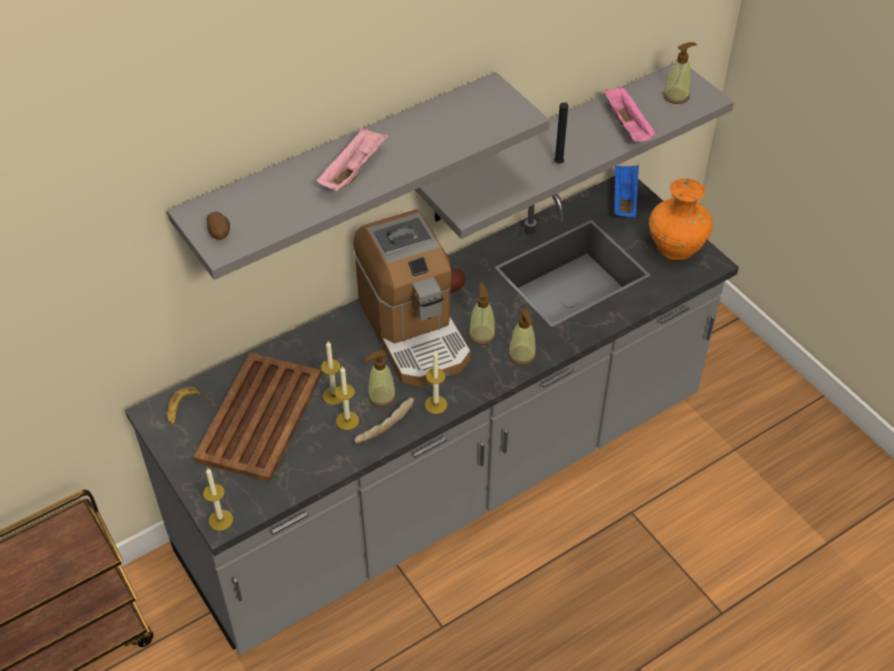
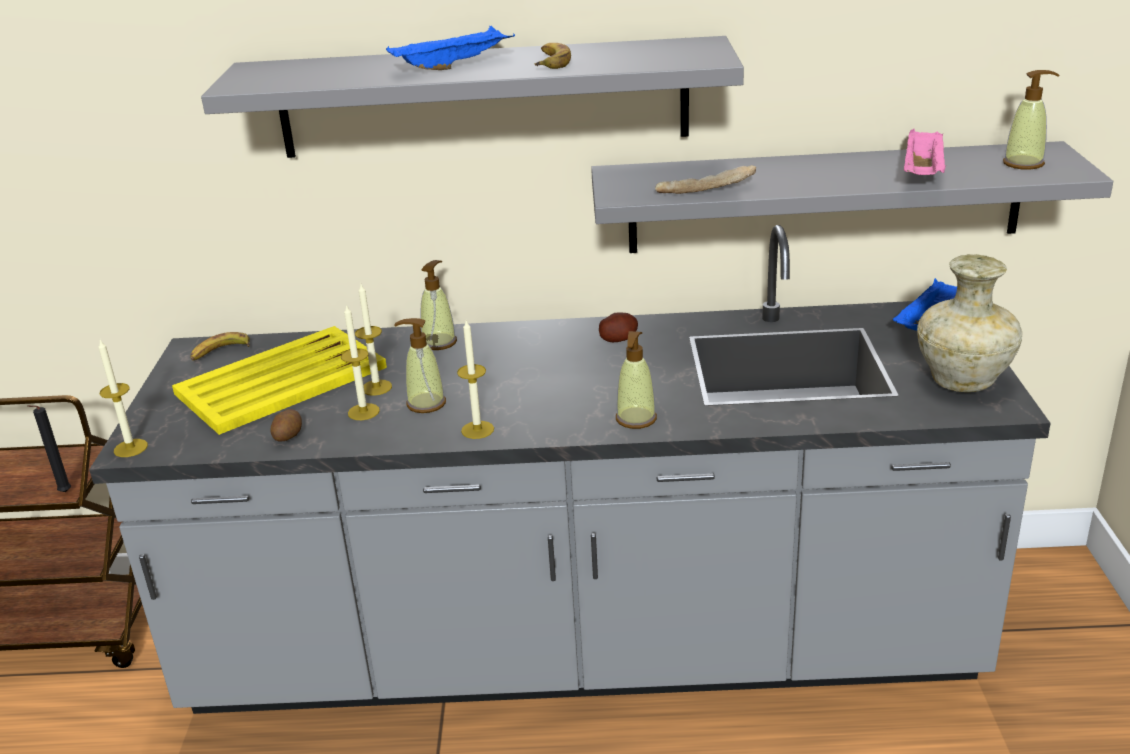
camera: 35 degrees right, 20 degrees down
brown tray [193,353,322,482] -> yellow tray [172,326,387,435]
potato [207,212,230,240] -> potato moved to [270,409,302,442]
pink tray [316,127,389,191] -> blue tray [386,26,515,70]
coffee machine [354,209,471,386] -> none
bread [354,397,414,443] -> bread moved to [655,165,756,194]
soap dispenser [469,282,496,345] -> soap dispenser moved to [420,260,457,350]
black candle [554,102,568,164] -> black candle moved to [27,405,71,492]
orange vase [649,178,713,261] -> beige vase [917,254,1022,392]
none -> banana [534,43,571,69]

